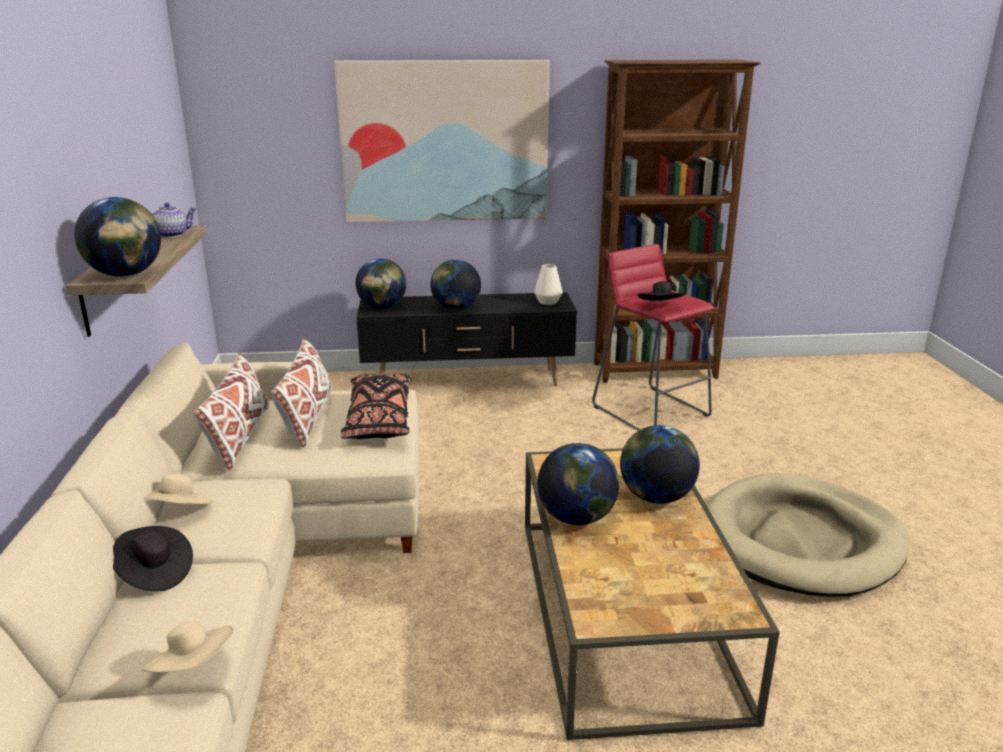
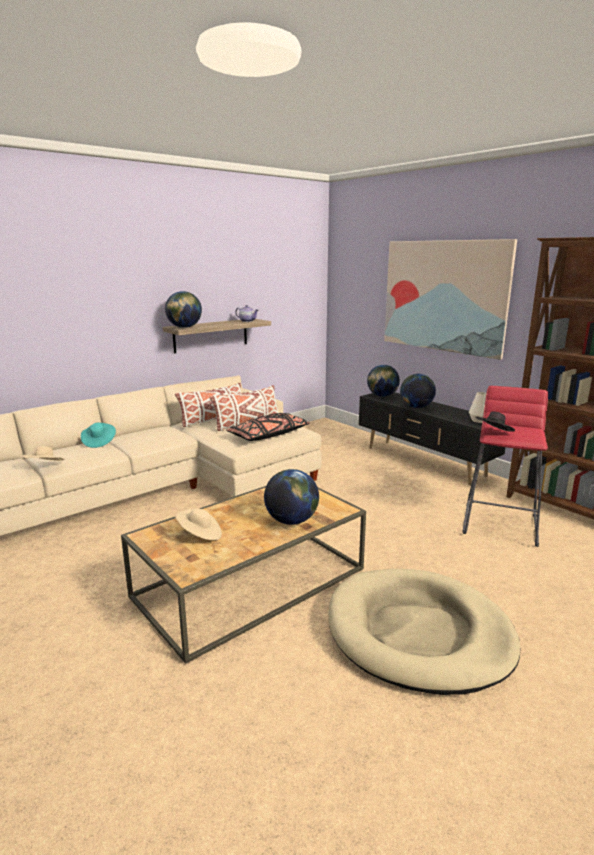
camera: 55 degrees right, 5 degrees down
black hat [113,526,193,592] -> turquoise hat [81,423,116,448]
beige hat [144,474,213,504] -> beige hat moved to [175,508,222,540]
globe [537,443,619,525] -> none

